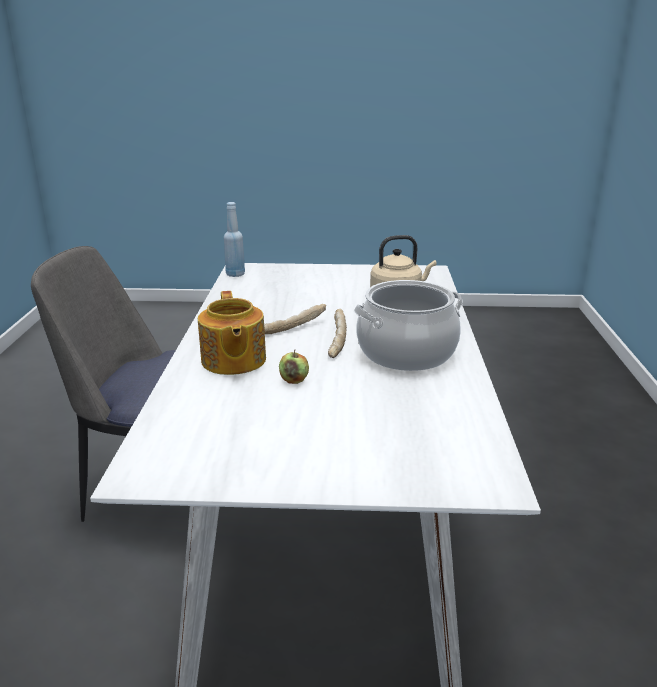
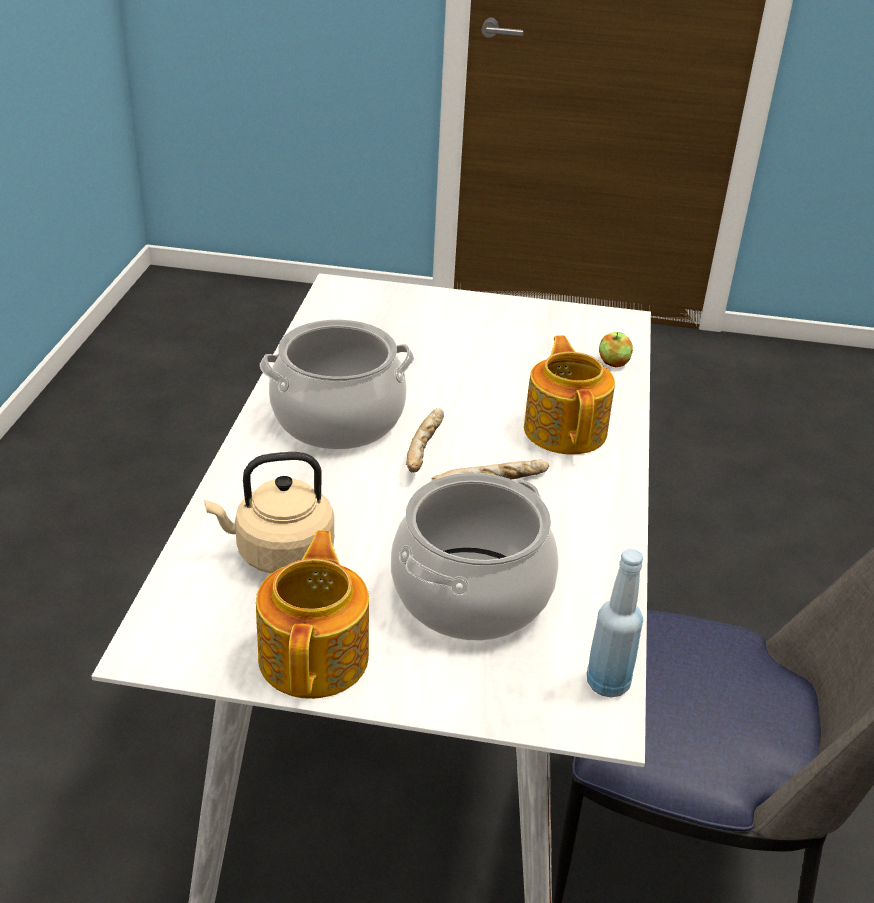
camera: 175 degrees left, 10 degrees up
apple [279,349,309,384] -> apple moved to [599,332,633,367]
none -> teapot [256,530,369,699]
none -> cooking pot [391,473,559,641]

